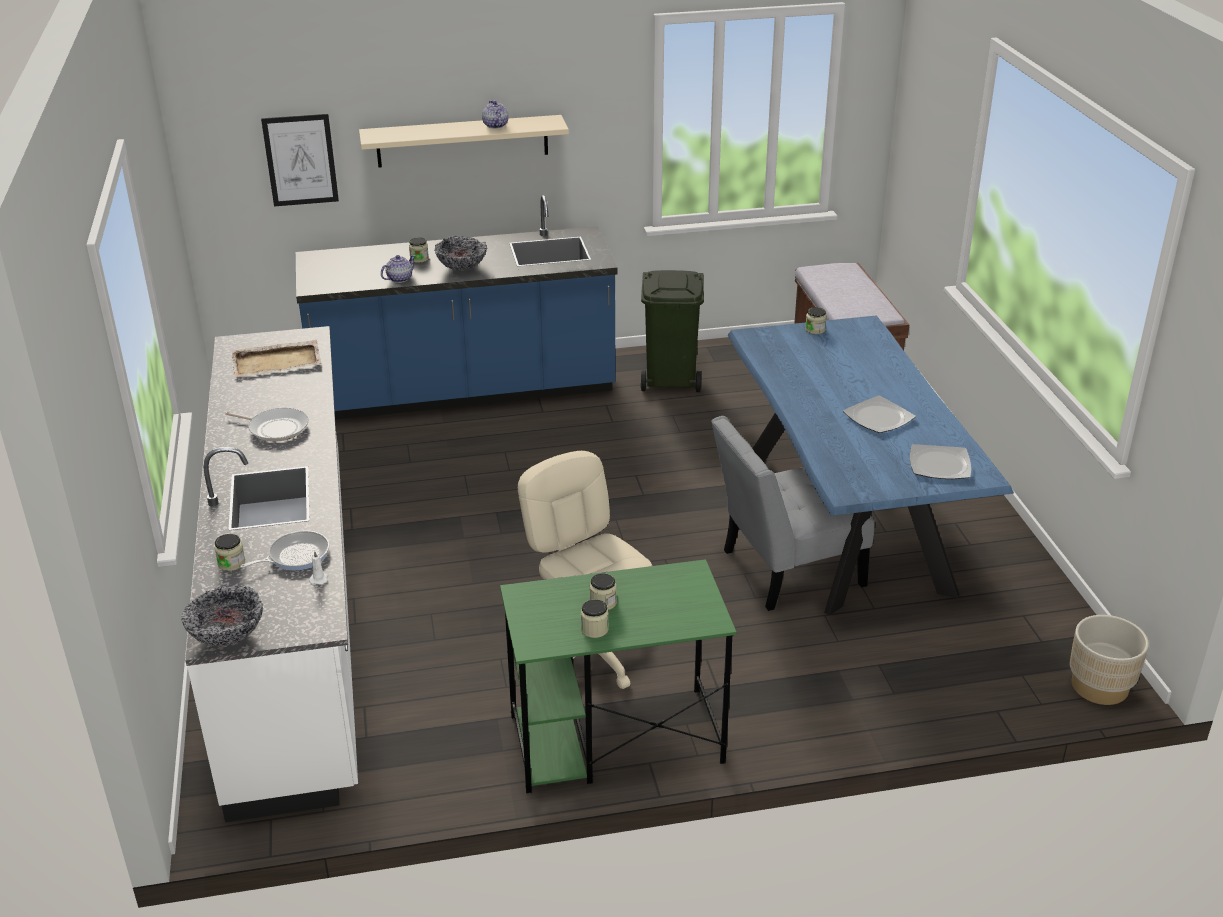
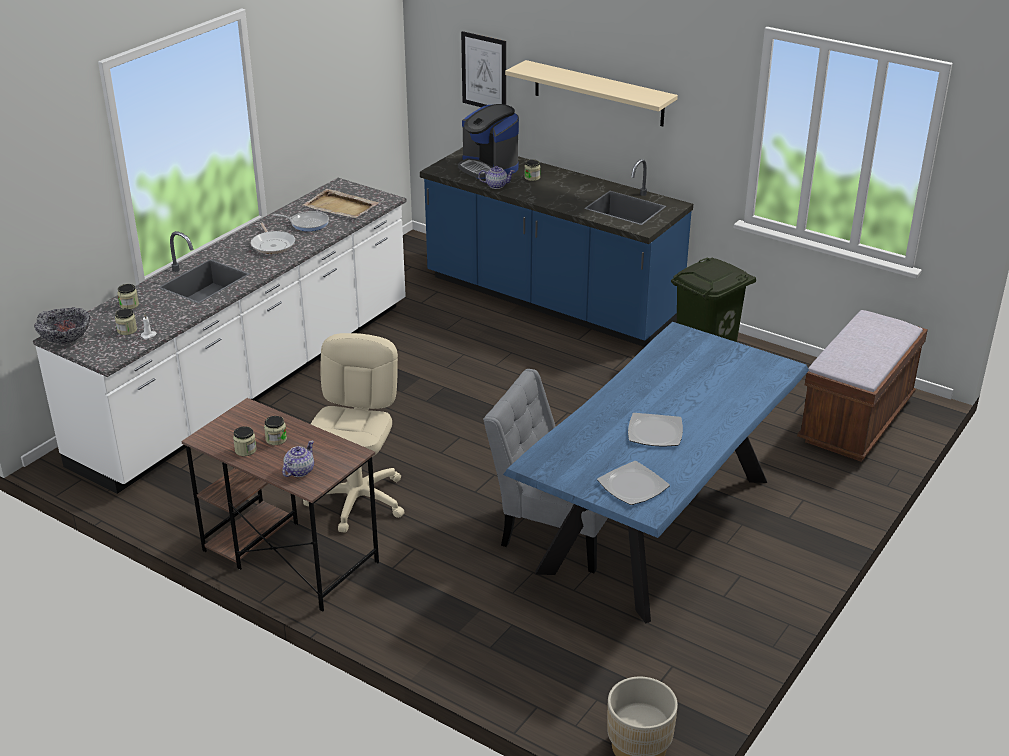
camera: 45 degrees right, 0 degrees up
frying pan [240,531,329,571] -> frying pan moved to [273,211,329,231]
bowl [435,236,487,271] -> none
teapot [482,100,508,129] -> teapot moved to [282,441,314,477]
green desk [500,559,737,793] -> brown desk [181,398,379,611]
jar [805,307,826,334] -> jar moved to [115,308,137,335]
none -> coffee machine [458,104,519,179]

